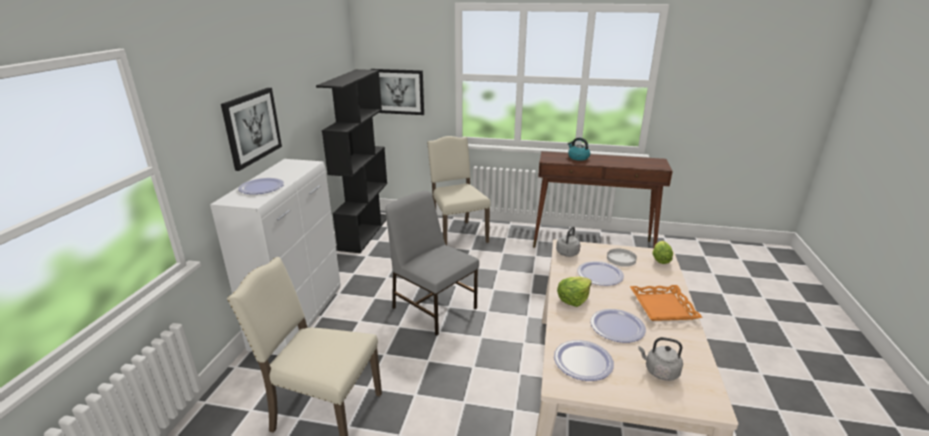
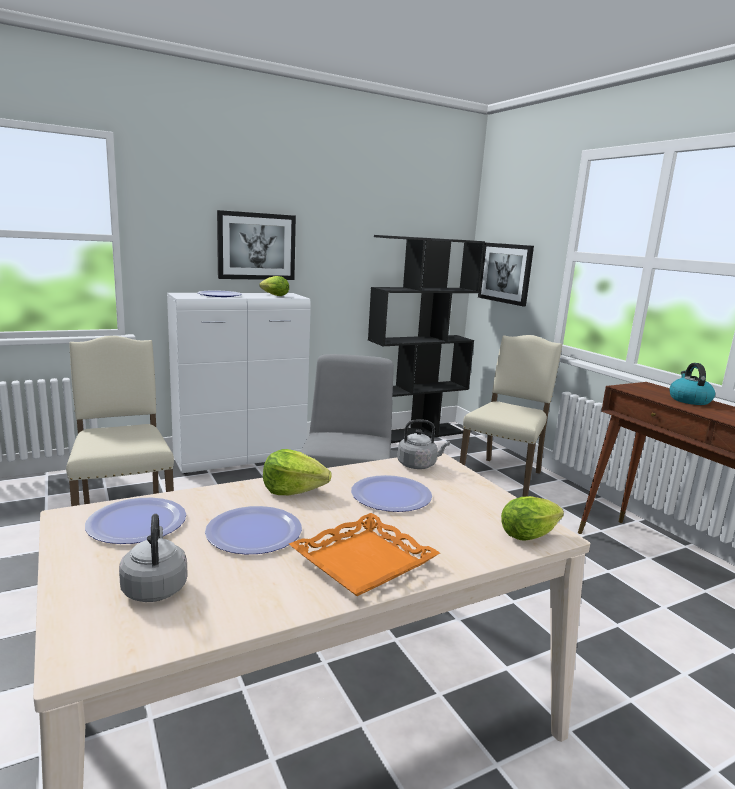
camera: 50 degrees right, 10 degrees down
white plate [607,249,637,267] -> none
none -> lettuce [259,276,289,296]

